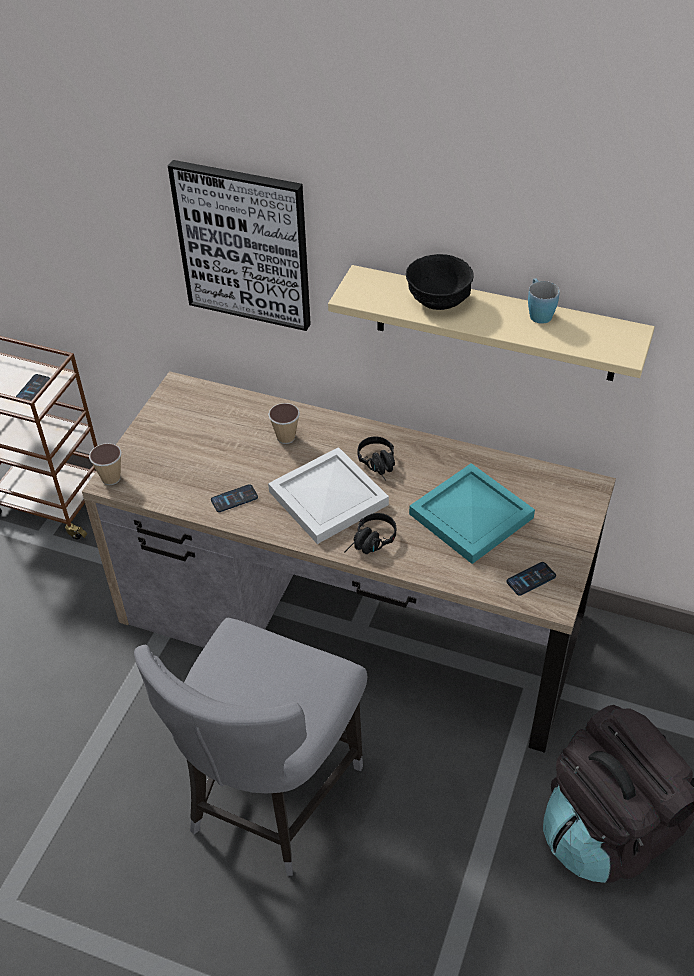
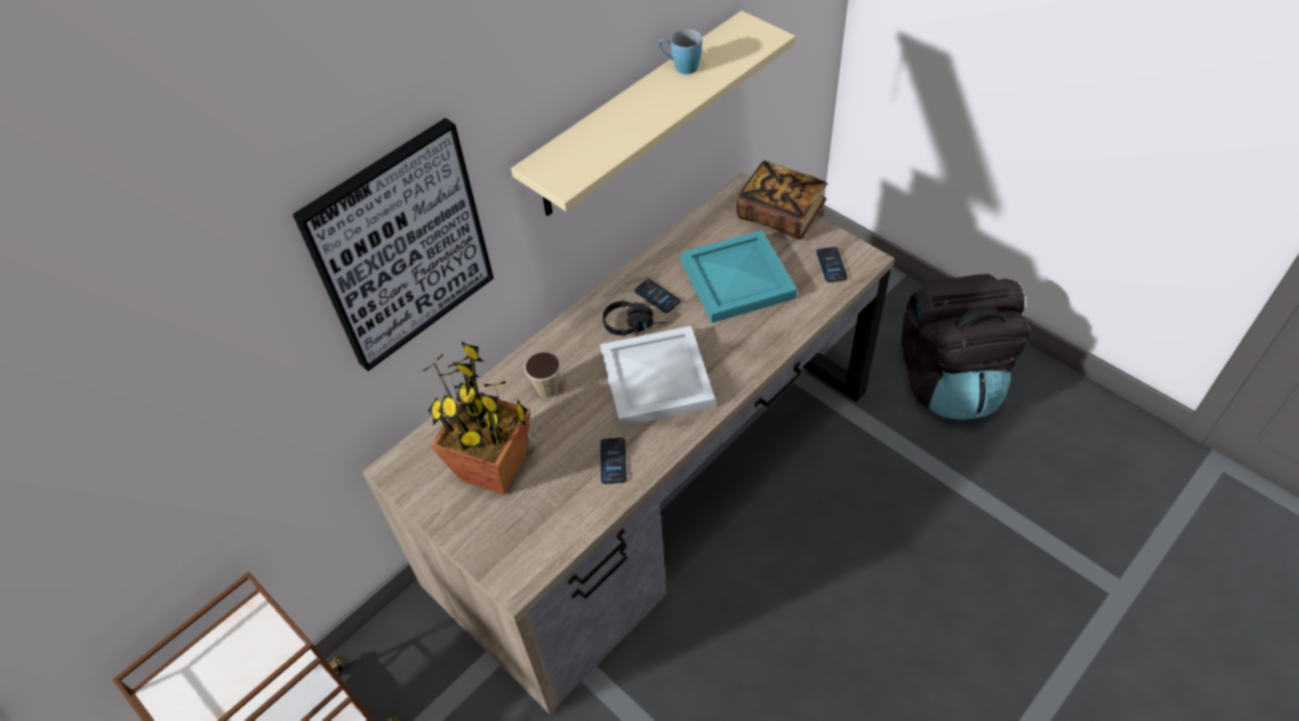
camera: 65 degrees left, 5 degrees up
phone [16,374,50,401] -> phone moved to [635,279,681,313]
cup [89,443,121,485] -> none
grey chair [134,618,367,876] -> none
black headphones [344,513,396,554] -> none
black bowl [406,254,474,310] -> none
none -> potted plant [422,341,530,495]
none -> book [736,161,827,240]

